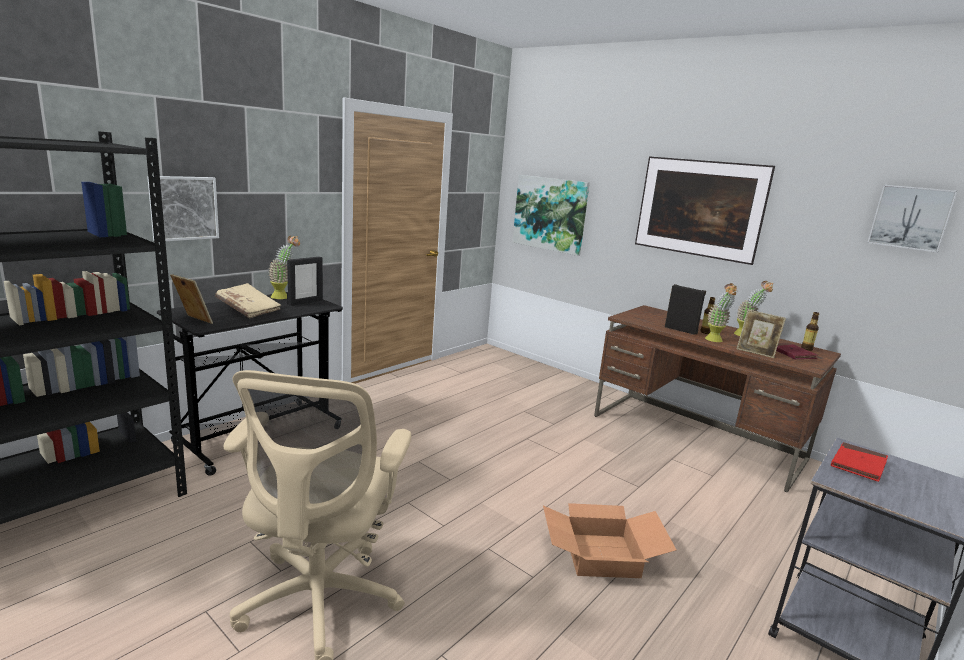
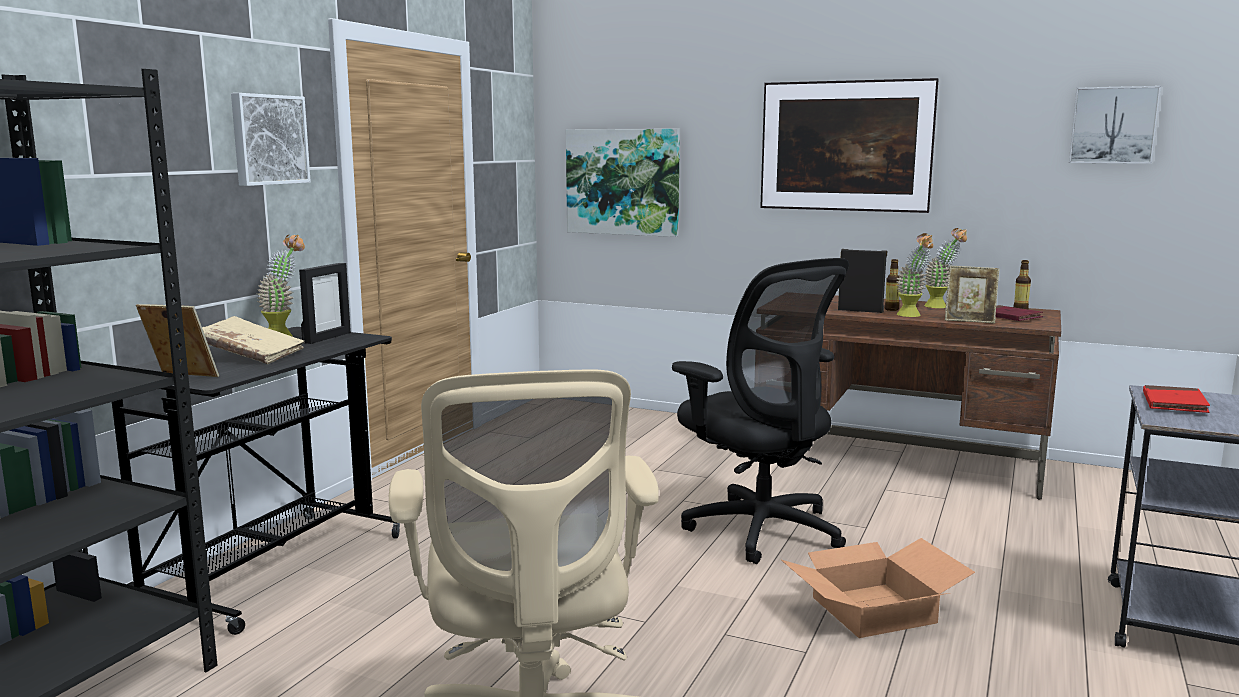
camera: 15 degrees left, 5 degrees down
picture [147,176,219,241] -> picture moved to [231,93,311,186]
none -> black office chair [672,258,849,564]

